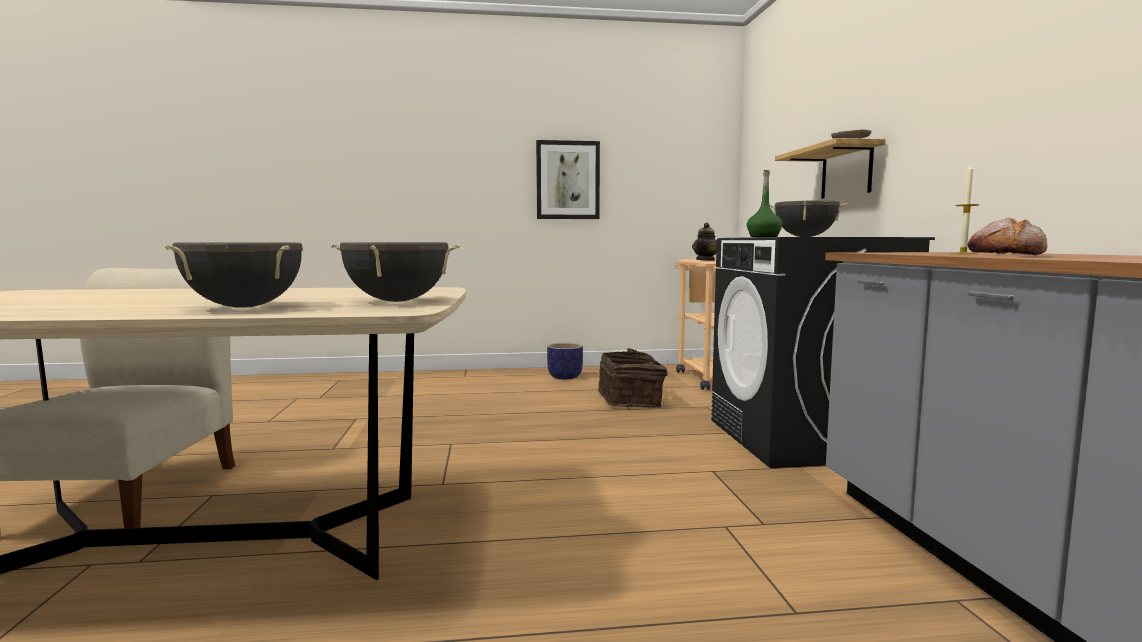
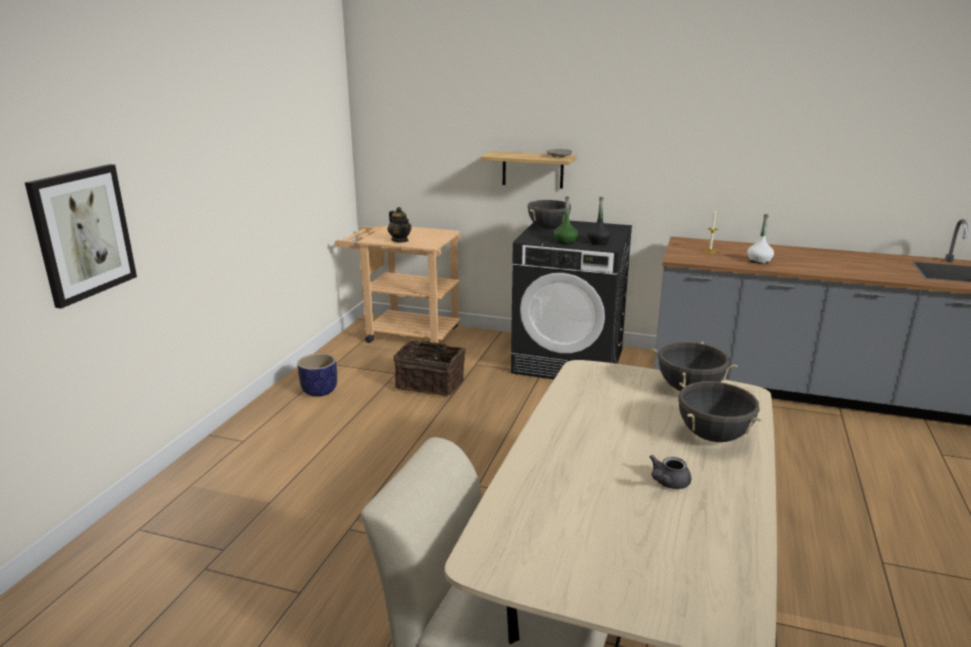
camera: 65 degrees left, 15 degrees up
picture [536,140,600,219] -> picture moved to [25,164,137,309]
bread [967,218,1047,255] -> white bottle [747,214,774,264]
none -> black bottle [587,197,611,245]
none -> grey teapot [650,455,691,489]

